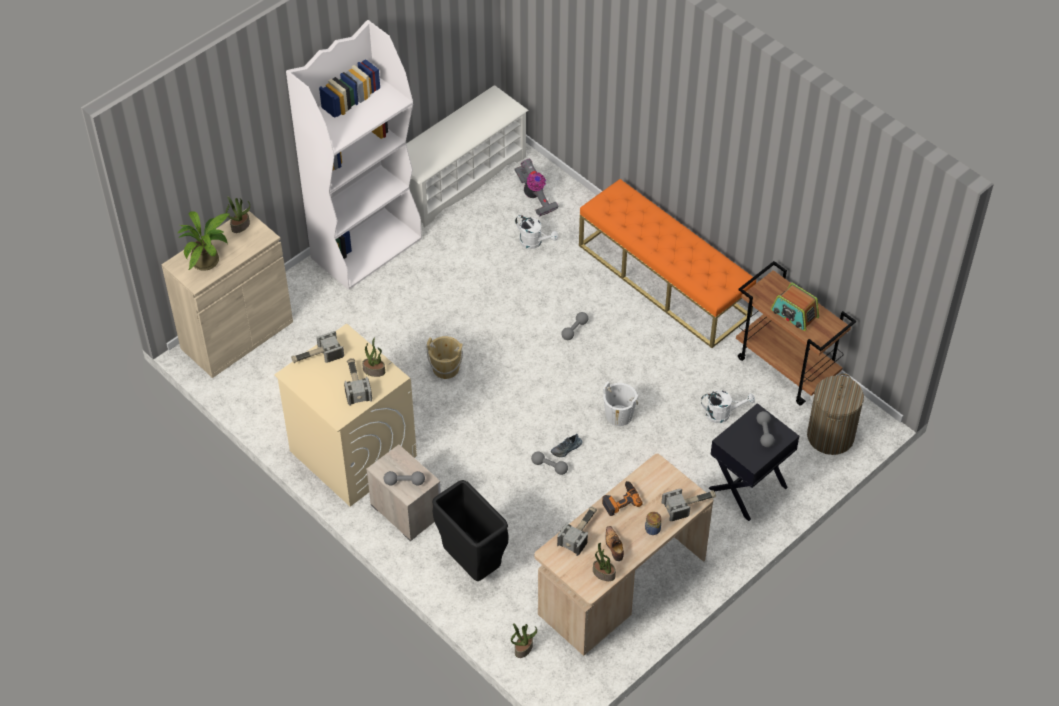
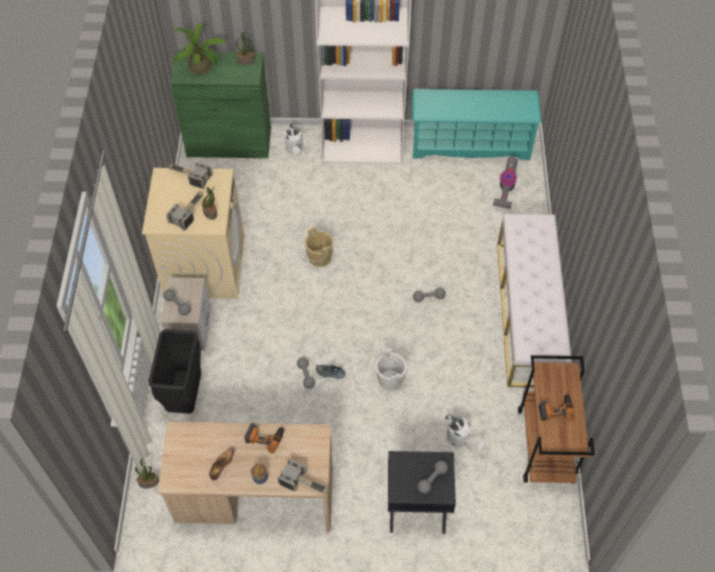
camera: 45 degrees right, 5 degrees up
beige cabinet [161,209,293,378] -> green cabinet [170,52,271,158]
white shoe rack [406,85,529,227] -> turquoise shoe rack [412,89,542,160]
white watering can [515,215,558,249] -> white watering can moved to [284,122,303,155]
hammer [557,506,597,556] -> none
orange bench [579,179,756,348] -> white bench [497,214,572,387]
potted plant [593,543,616,581] -> none
radio [771,283,819,331] -> power drill [539,394,574,421]
laundry basket [807,373,864,455] -> none

